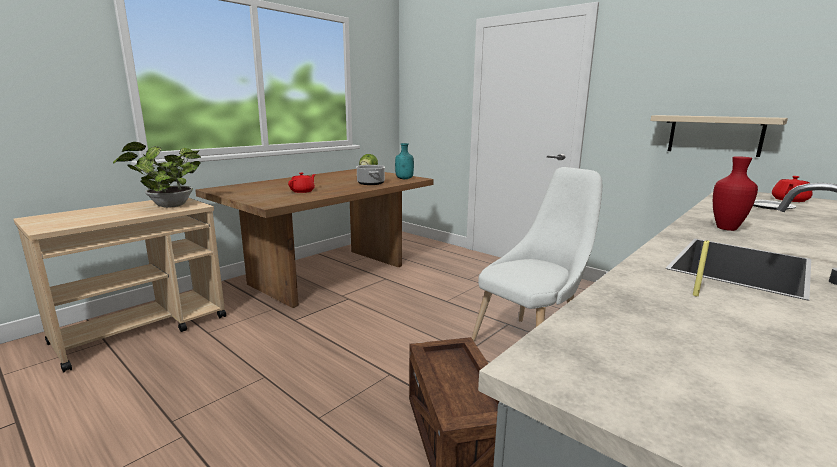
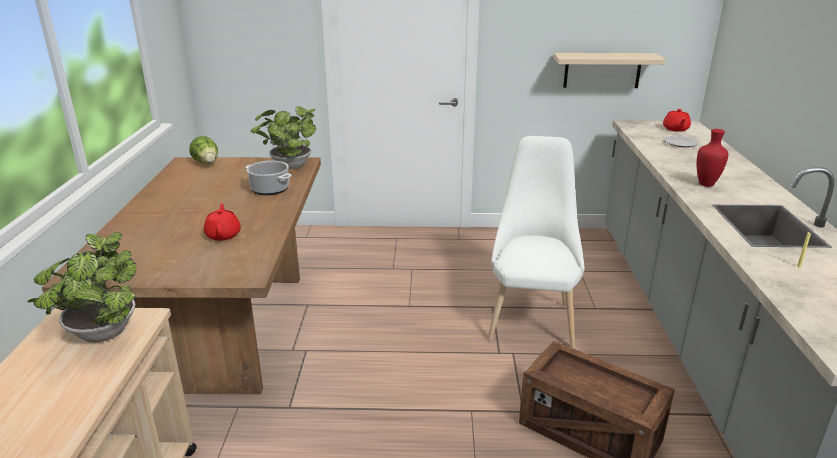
camera: 40 degrees left, 10 degrees up
turquoise bottle [395,143,414,179] -> potted plant [250,106,316,169]

